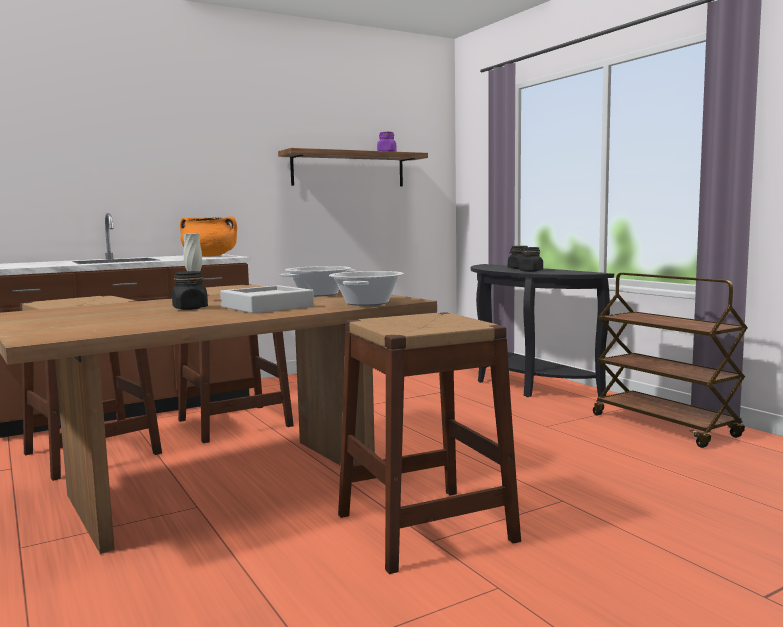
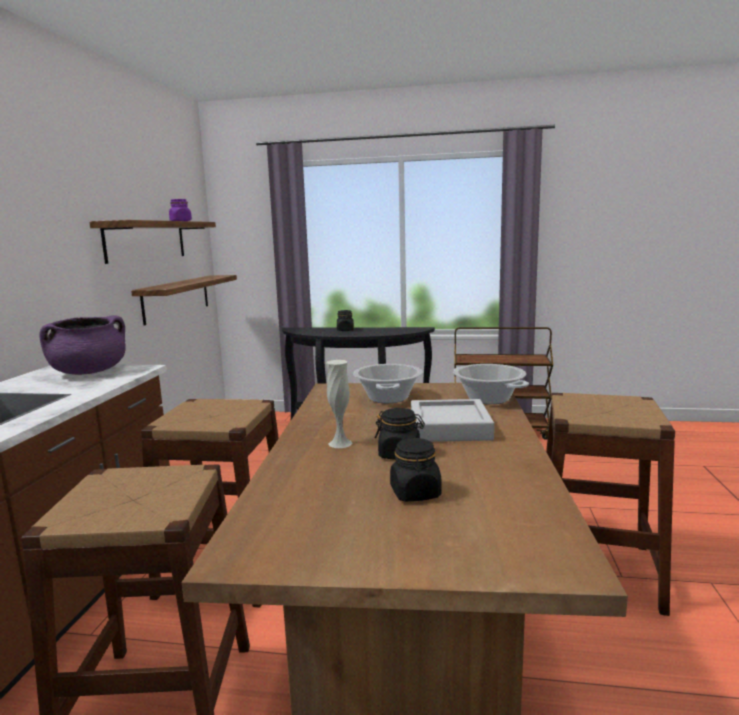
camera: 50 degrees left, 5 degrees up
orange cooking pot [180,216,237,256] -> purple cooking pot [39,315,126,375]
black jar [518,247,543,272] -> black jar moved to [390,437,442,502]
none -> shelf [131,275,237,326]

